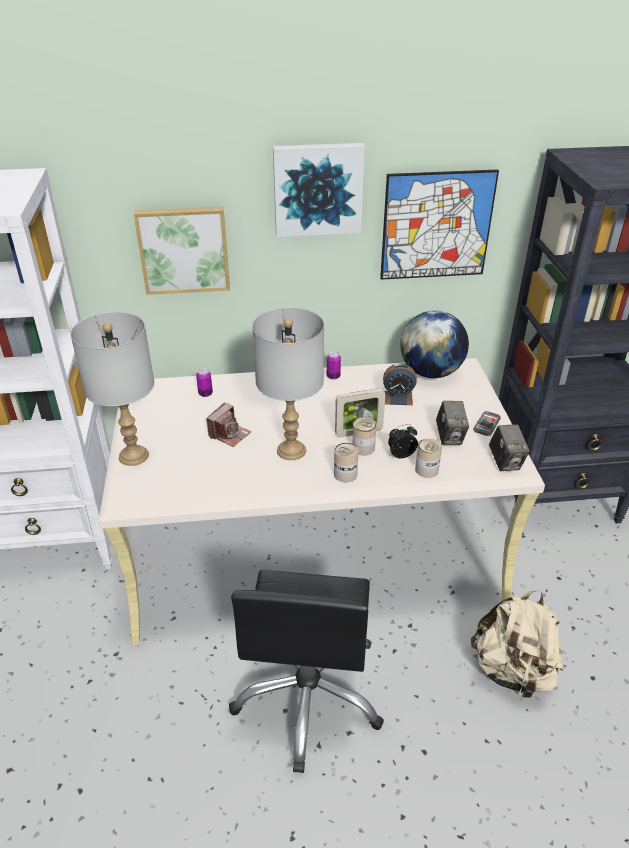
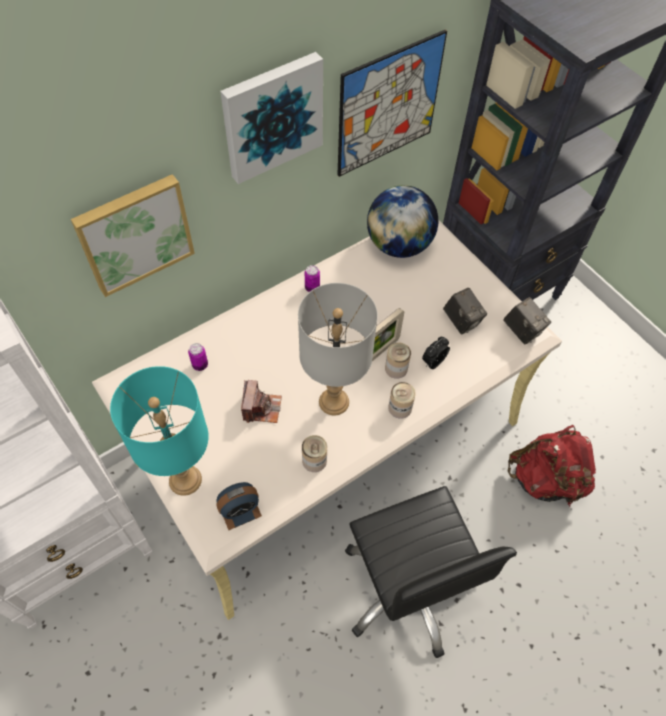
camera: 30 degrees left, 20 degrees up
grey table lamp [70,311,154,466] -> turquoise table lamp [110,366,209,496]
alarm clock [383,363,417,405] -> alarm clock moved to [216,482,262,530]
can [415,438,442,478] -> can moved to [302,435,327,472]
beige backpack [471,590,564,700] -> red backpack [508,425,596,507]
phone [473,411,501,436] -> none

